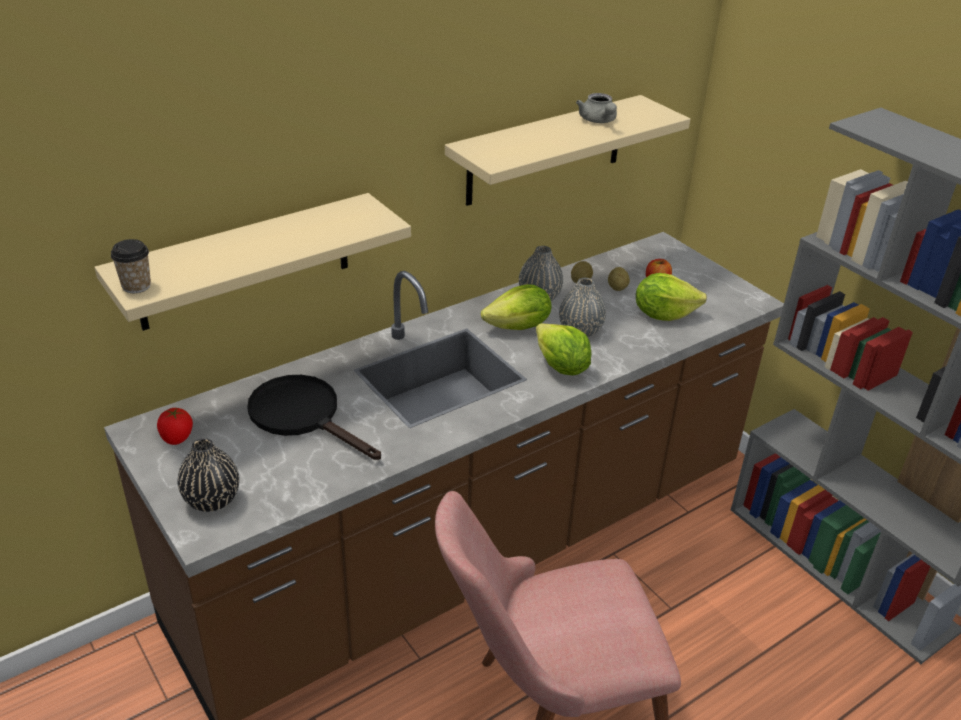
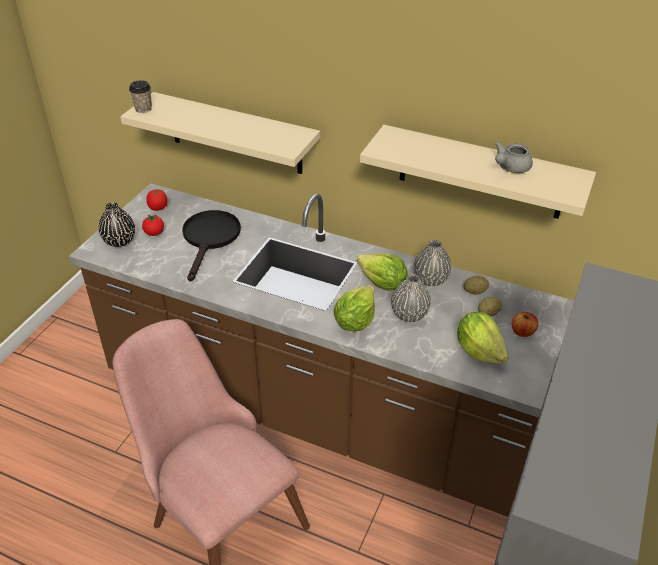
camera: 60 degrees right, 5 degrees up
none -> tomato [142,214,164,236]

